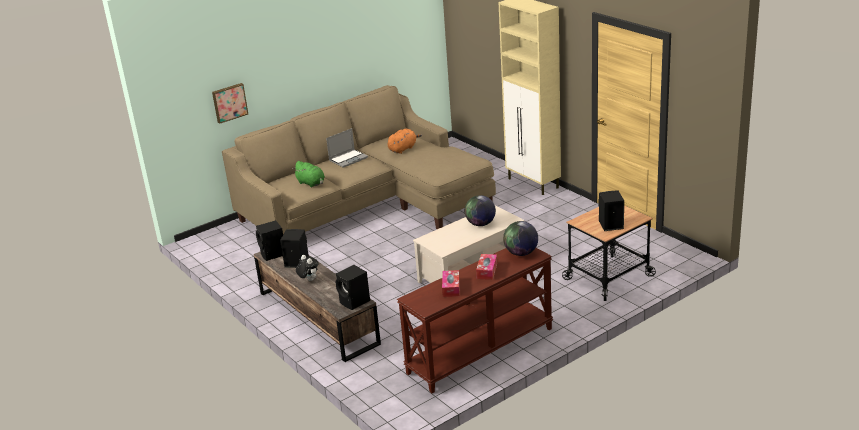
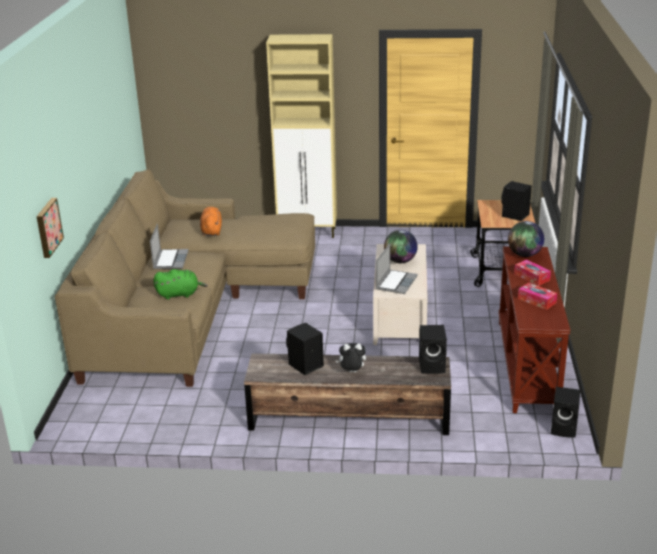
camera: 50 degrees left, 0 degrees up
black speaker [256,220,283,261] -> black speaker moved to [551,387,580,438]
none -> laptop [376,243,418,294]

